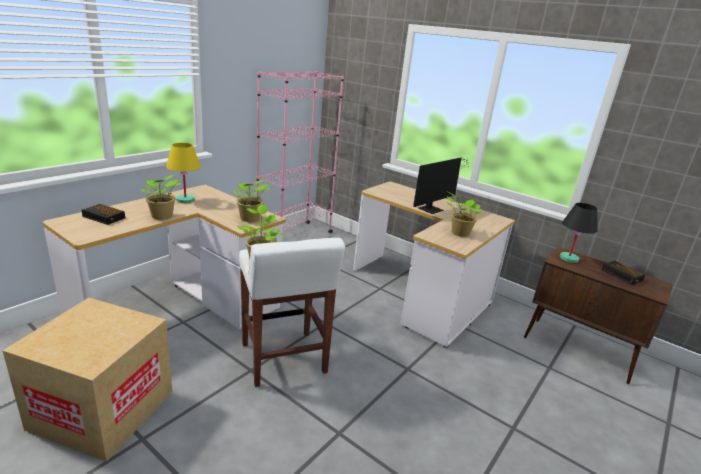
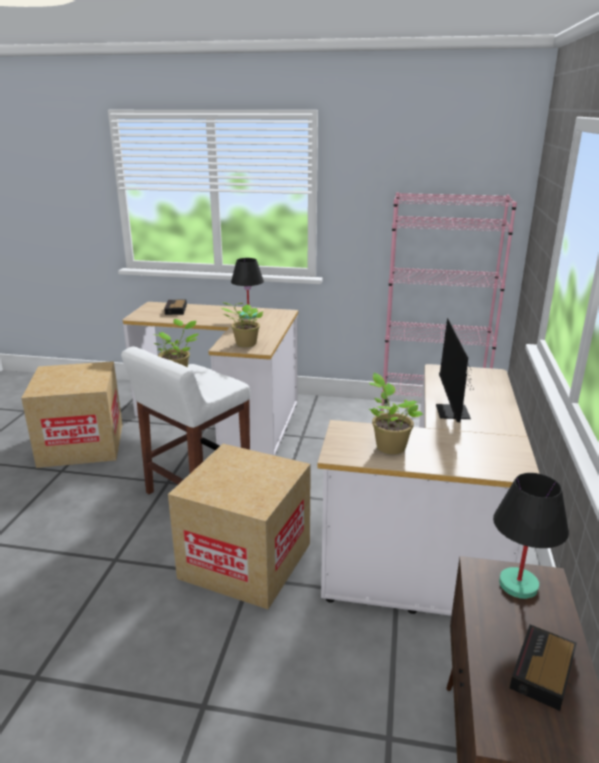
camera: 65 degrees right, 0 degrees up
potted plant [141,175,182,220] -> none
yellow table lamp [166,143,201,203] -> black table lamp [231,258,264,319]
monitor [413,157,472,214] -> monitor turned 75 degrees clockwise [436,318,473,422]
none -> cardboard box [168,444,311,609]

